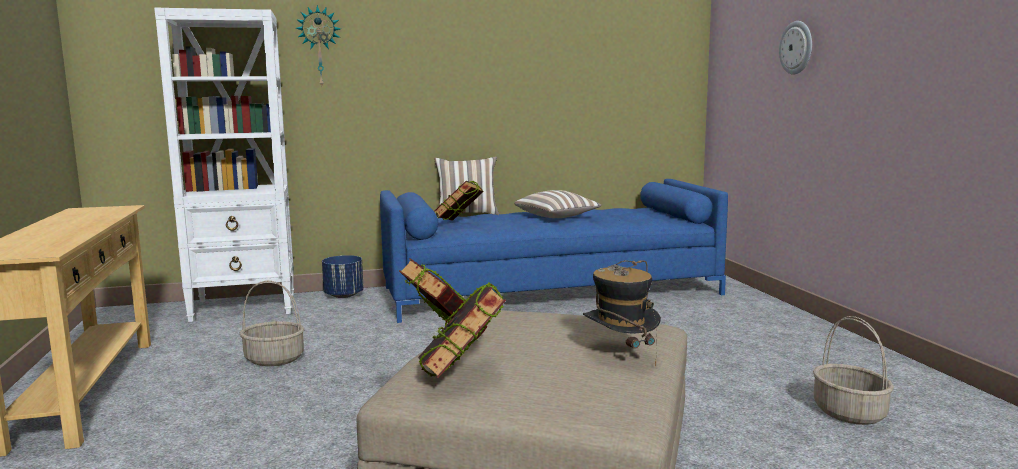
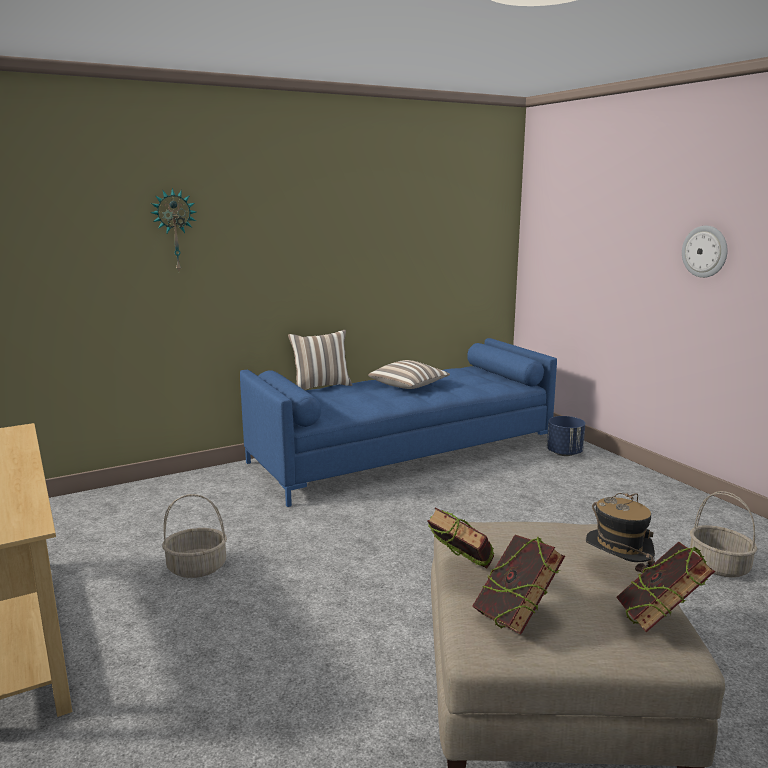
camera: 15 degrees left, 5 degrees up
white bookcase [154,8,294,322] -> none
blue planter [322,255,364,298] -> blue planter moved to [547,416,585,456]
book [435,181,484,221] -> book moved to [616,542,715,632]
wall clock [779,21,812,75] -> wall clock moved to [682,226,728,278]

